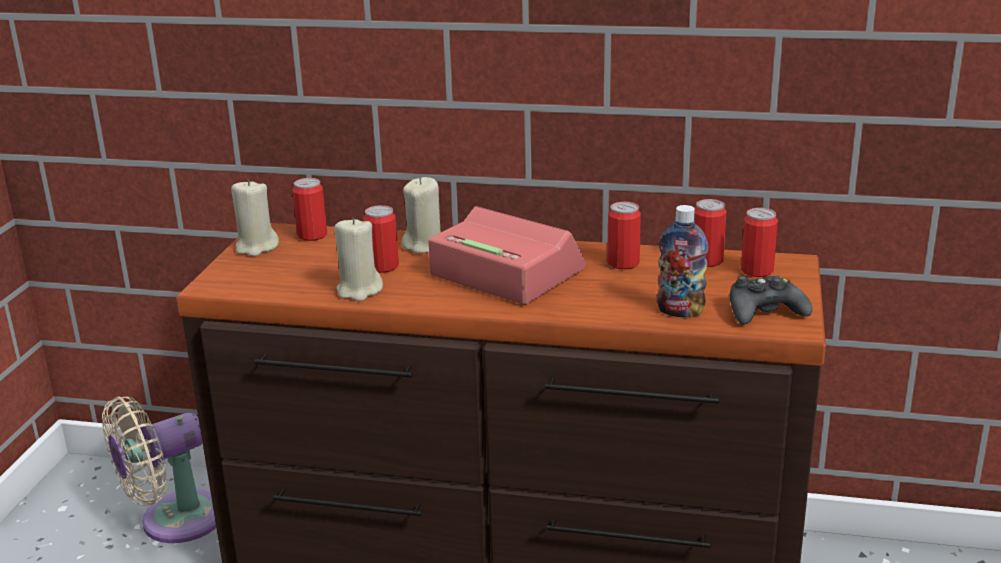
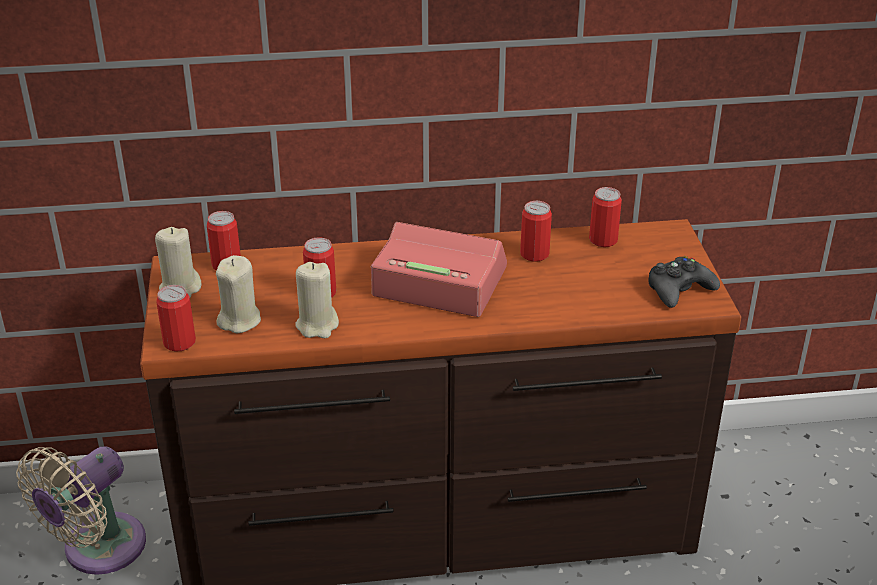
camera: 20 degrees left, 10 degrees up
beige candle [402,177,441,253] -> beige candle moved to [216,255,261,333]
bottle [657,205,708,317] -> none
can [741,208,778,277] -> can moved to [156,285,196,352]

